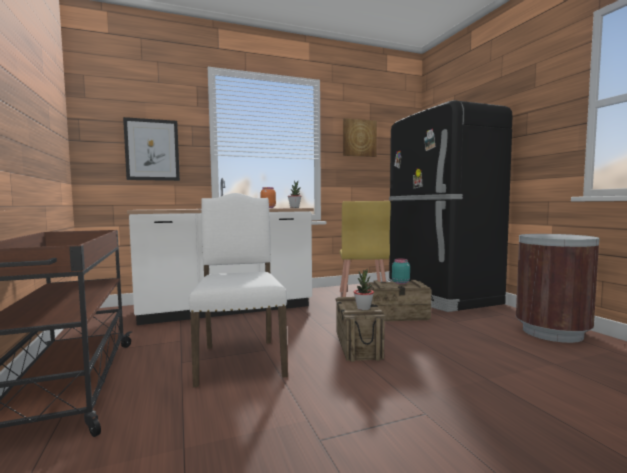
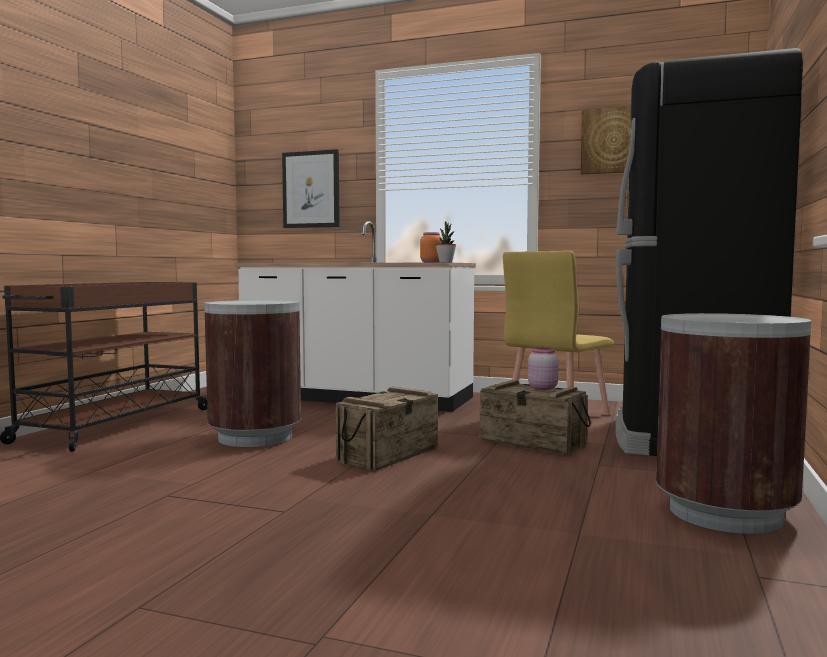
camera: 40 degrees right, 0 degrees up
white chair [188,193,288,387] -> brown trash can [204,300,301,447]
potted plant [354,269,374,310] -> none
turquoise jar [392,259,410,284] -> pink jar [528,347,559,390]

